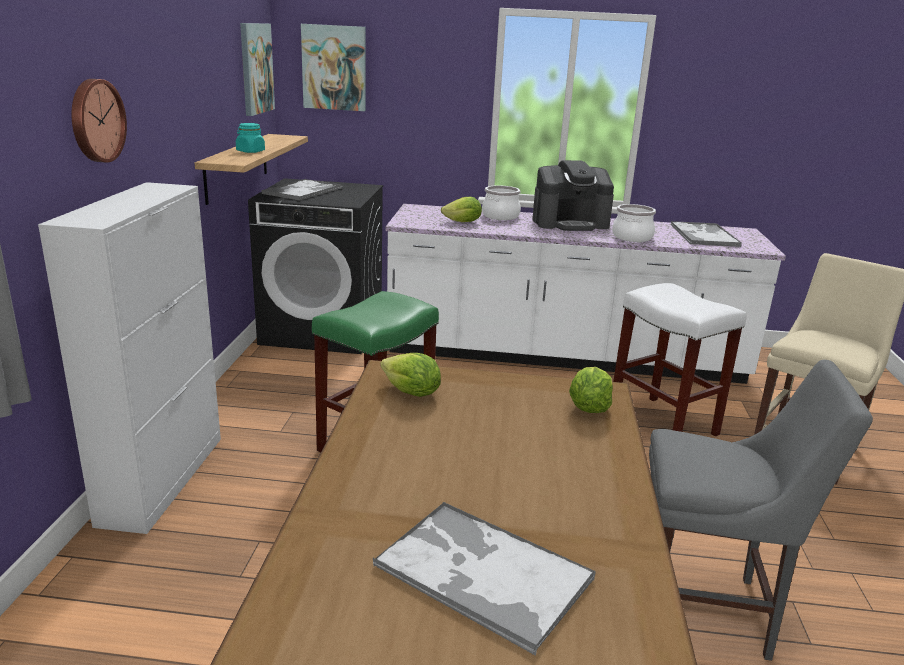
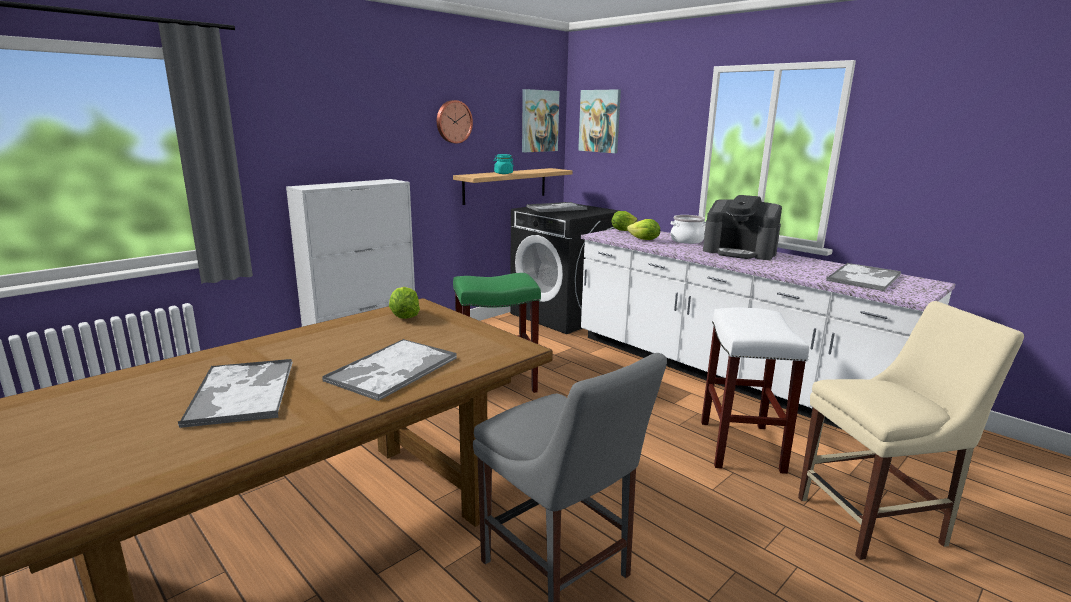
camera: 40 degrees right, 5 degrees down
wall clock [71,79,127,163] -> wall clock moved to [437,100,473,144]
lettuce [569,367,613,413] -> lettuce moved to [611,211,637,231]
cooking pot [612,204,656,242] -> none
none -> tray [322,339,457,401]

